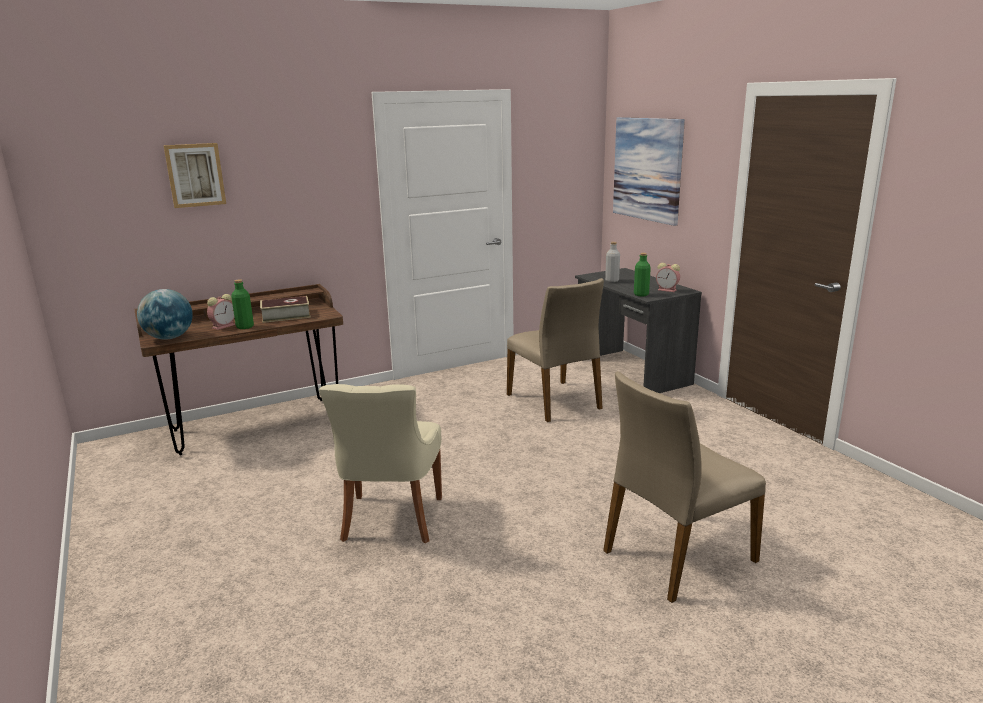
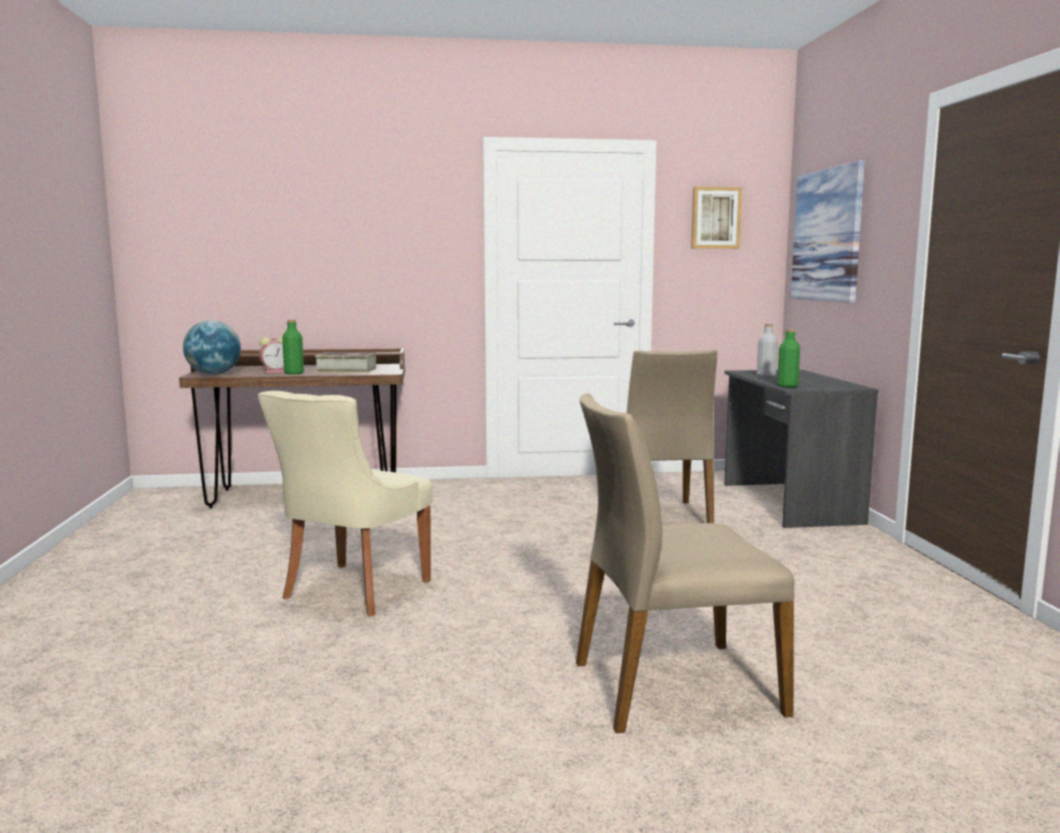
camera: 20 degrees right, 10 degrees down
picture [163,143,226,208] -> picture moved to [691,187,742,249]
alarm clock [656,263,680,292] -> none

